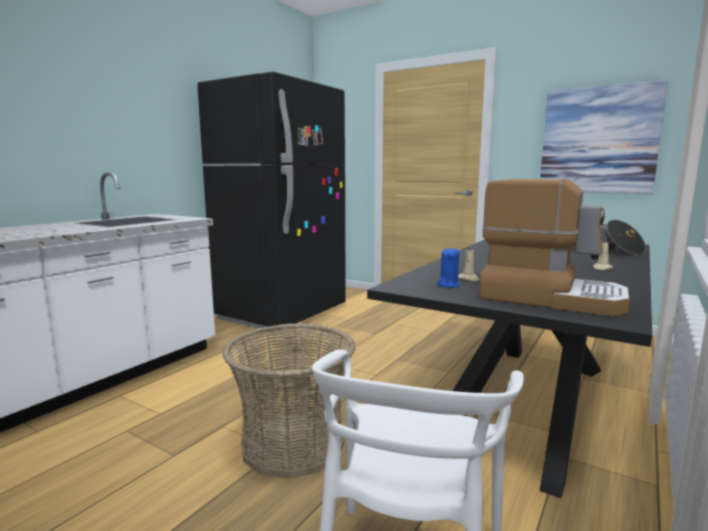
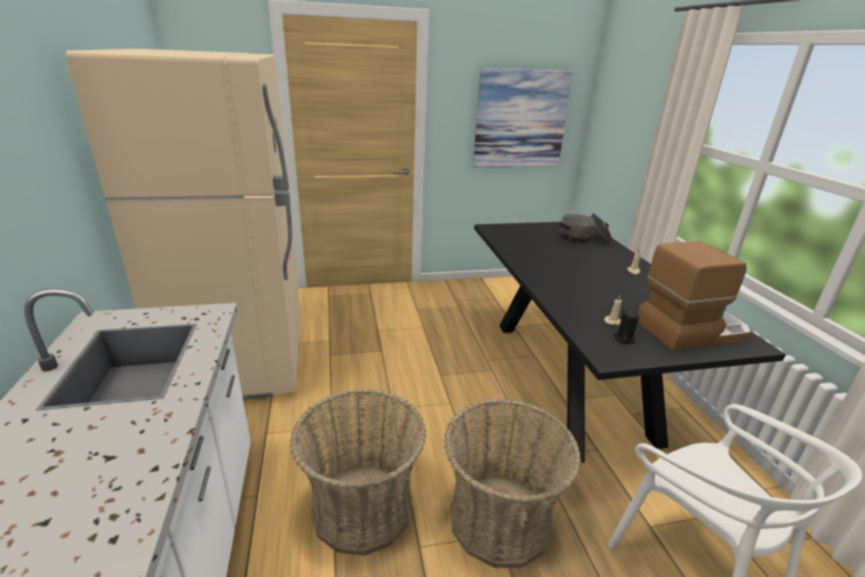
camera: 45 degrees left, 15 degrees up
black fridge [197,71,346,330] -> beige fridge [65,49,301,400]
blue candle [437,247,460,288] -> black candle [613,309,639,344]
none -> basket [290,389,426,556]

